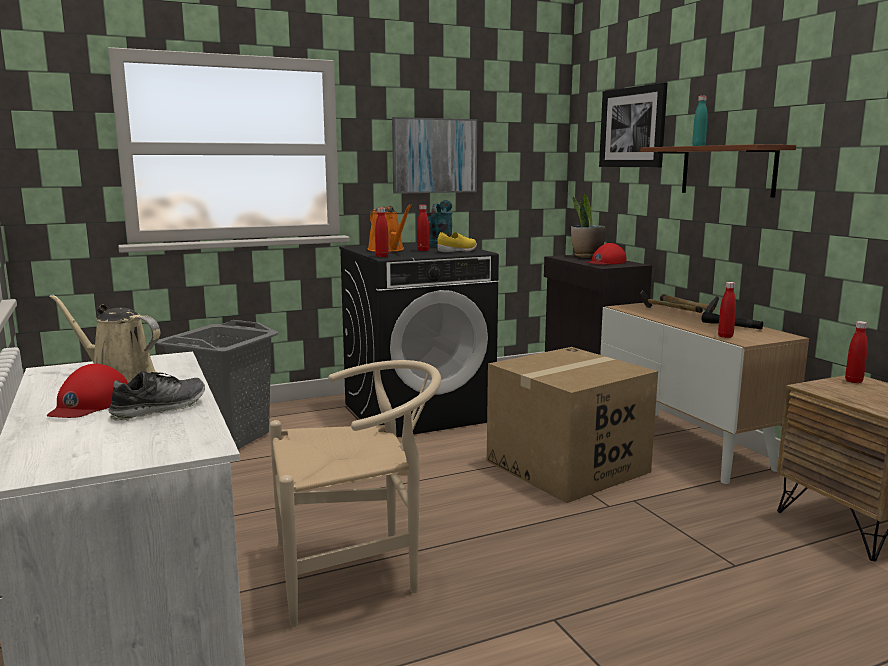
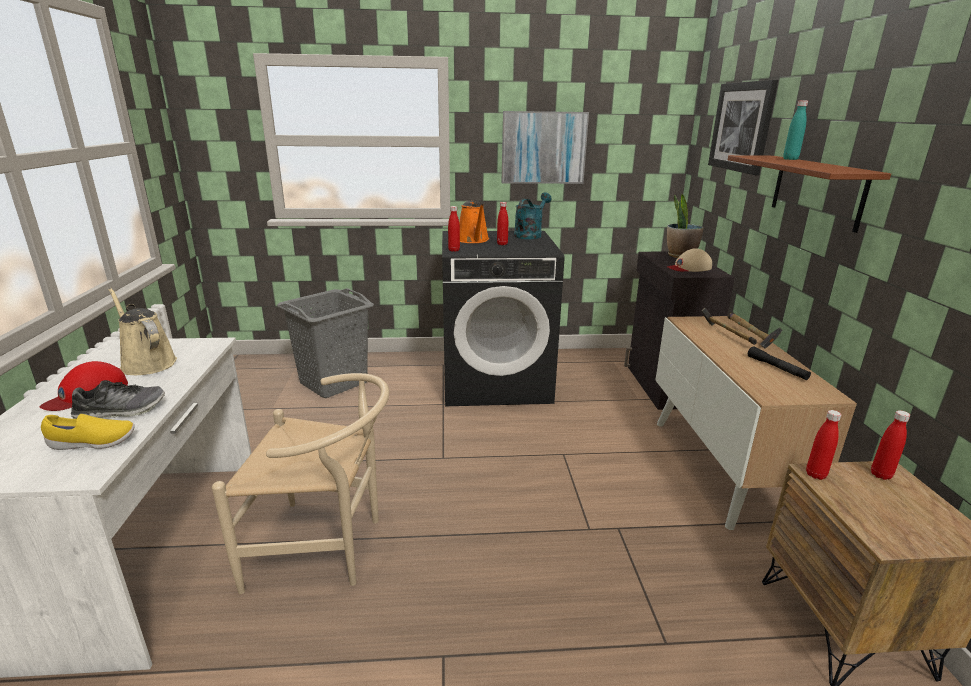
camera: 20 degrees right, 10 degrees up
yellow shoe [437,232,477,252] -> yellow shoe moved to [41,414,135,450]
cardboard box [487,347,658,503] -> none
red cap [587,243,626,265] -> beige cap [667,248,712,272]
red bottle [718,282,736,338] -> red bottle moved to [806,410,841,480]

